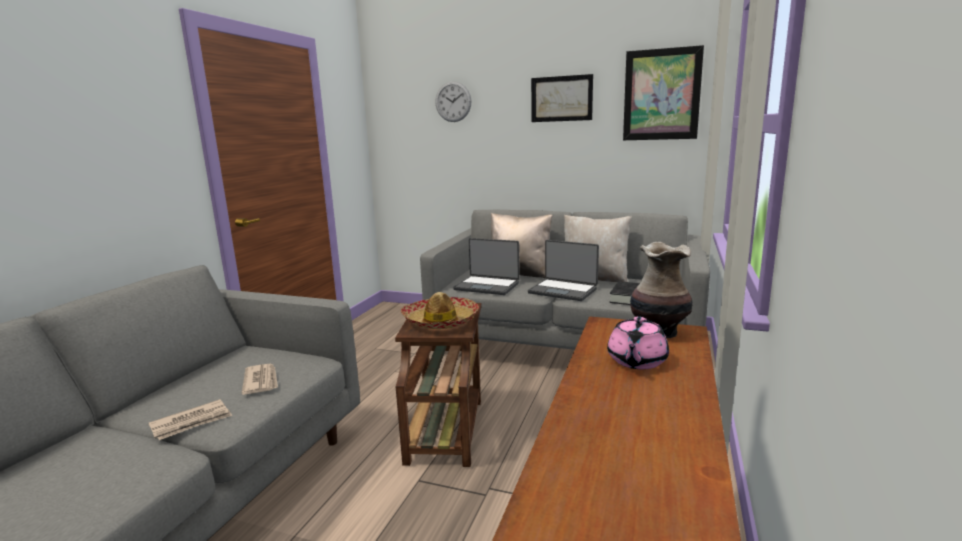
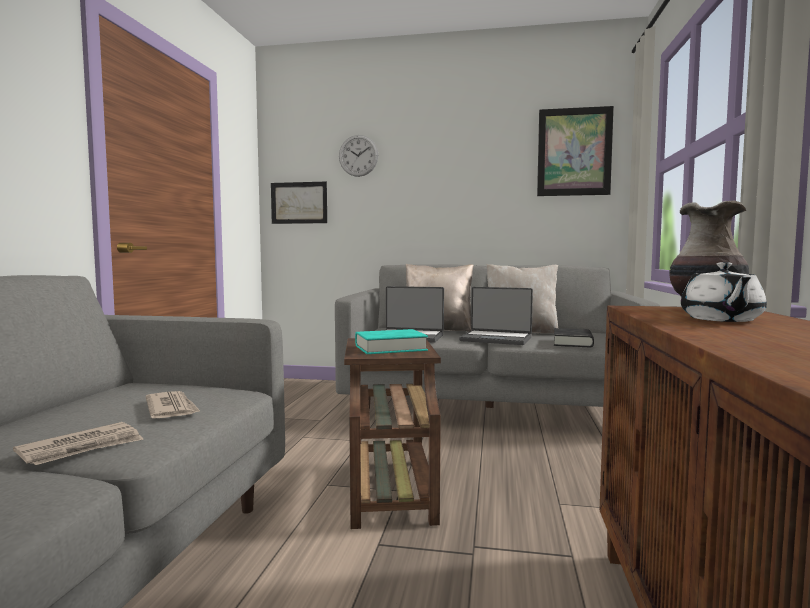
camera: 10 degrees left, 10 degrees down
hat [401,292,479,329] -> turquoise book [355,329,428,354]
picture [531,74,593,122] -> picture moved to [271,182,327,224]
pink teapot [607,316,669,369] -> white teapot [681,262,767,322]

